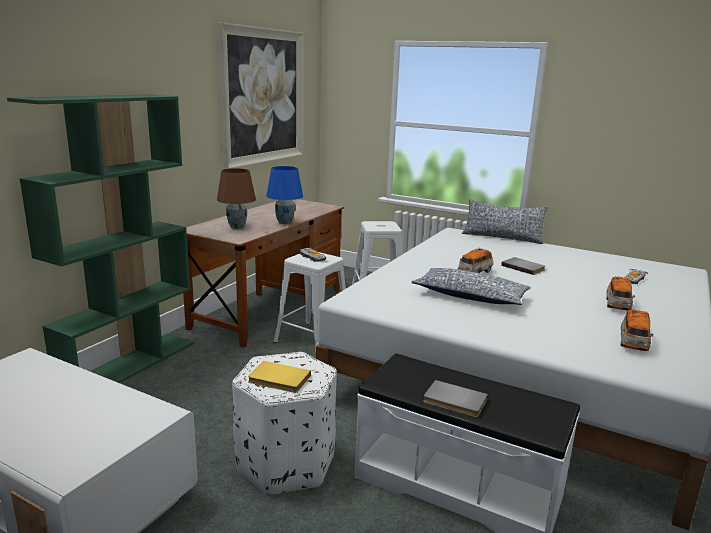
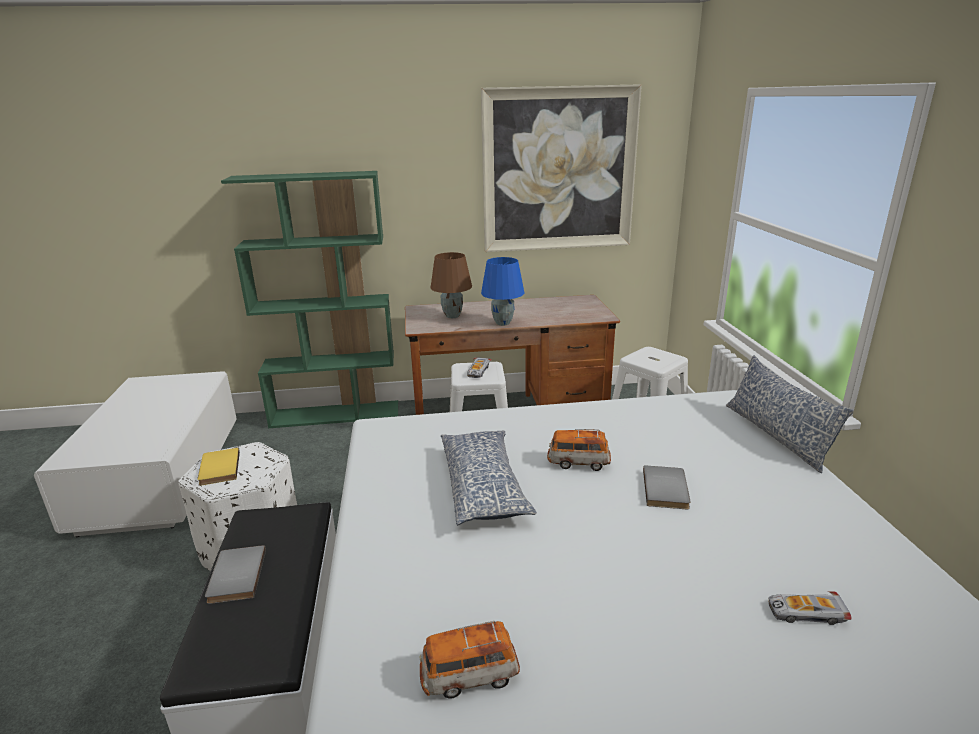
camera: 55 degrees right, 5 degrees up
toy car [606,276,635,311] -> none

